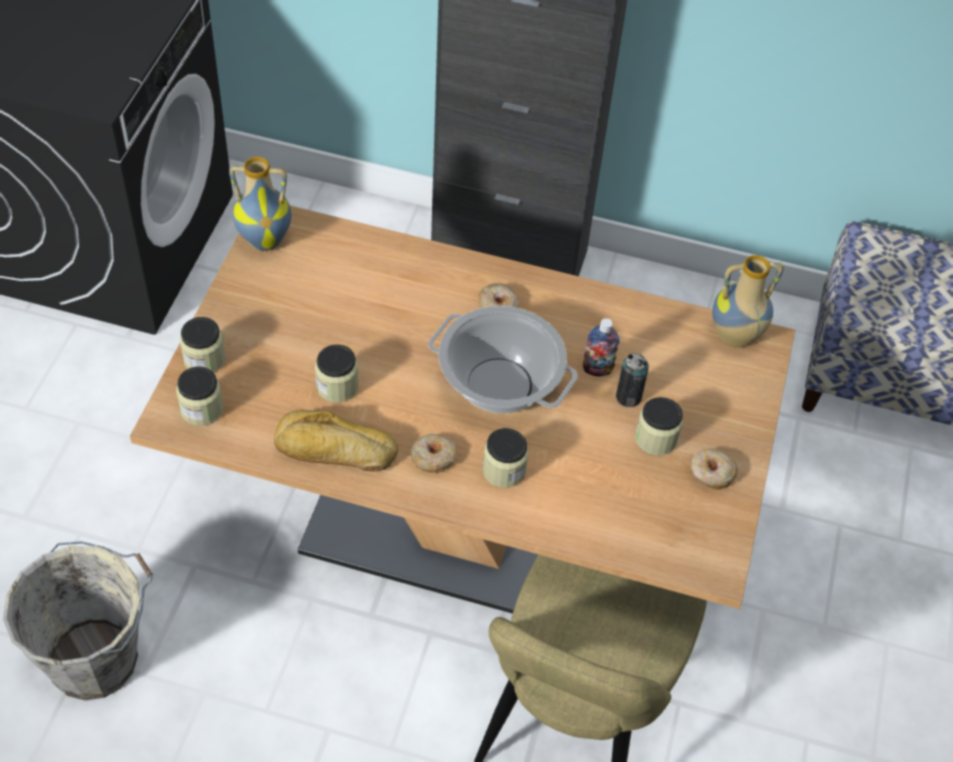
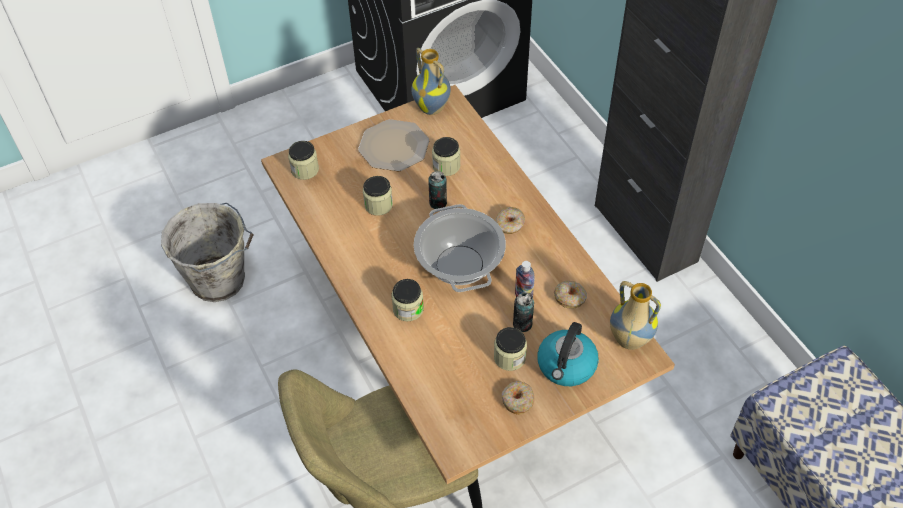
camera: 50 degrees right, 0 degrees up
jar [180,317,226,373] -> jar moved to [432,137,460,176]
bread [274,409,398,471] -> none
donut [410,434,456,473] -> donut moved to [554,281,587,309]
none -> plate [358,119,429,171]
none -> can [428,171,447,209]
none -> kettle [537,322,599,386]

